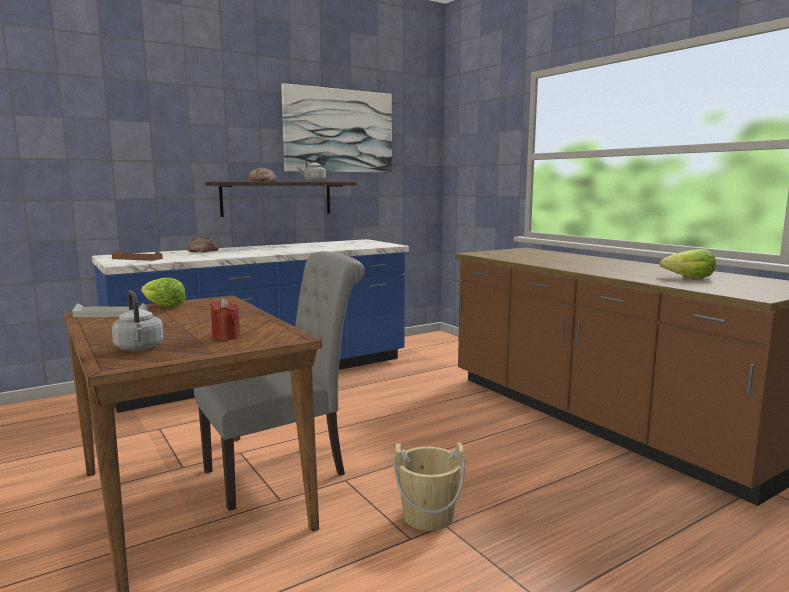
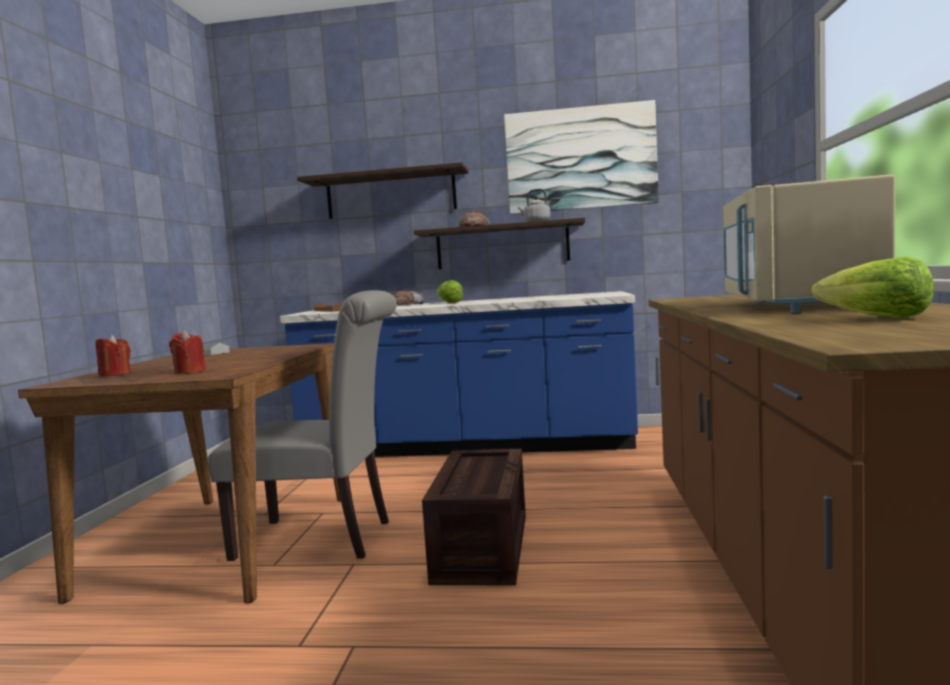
camera: 40 degrees right, 5 degrees down
grey kettle [112,290,164,351] -> red candle [96,334,131,377]
lettuce [141,278,186,307] -> lettuce moved to [437,280,463,303]
beige bucket [393,442,465,531] -> none
none -> shelf [297,162,469,219]
none -> crate [422,449,526,585]
none -> beige microwave [723,175,895,313]

